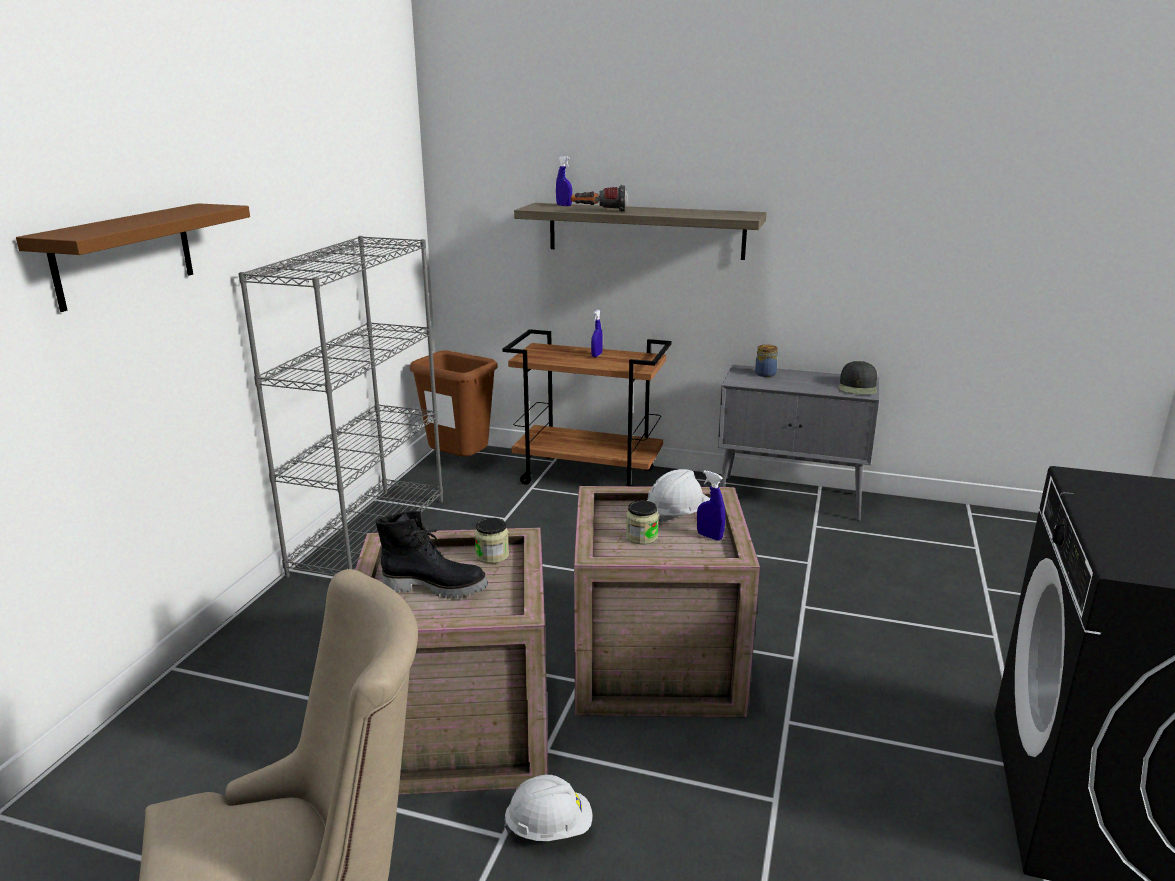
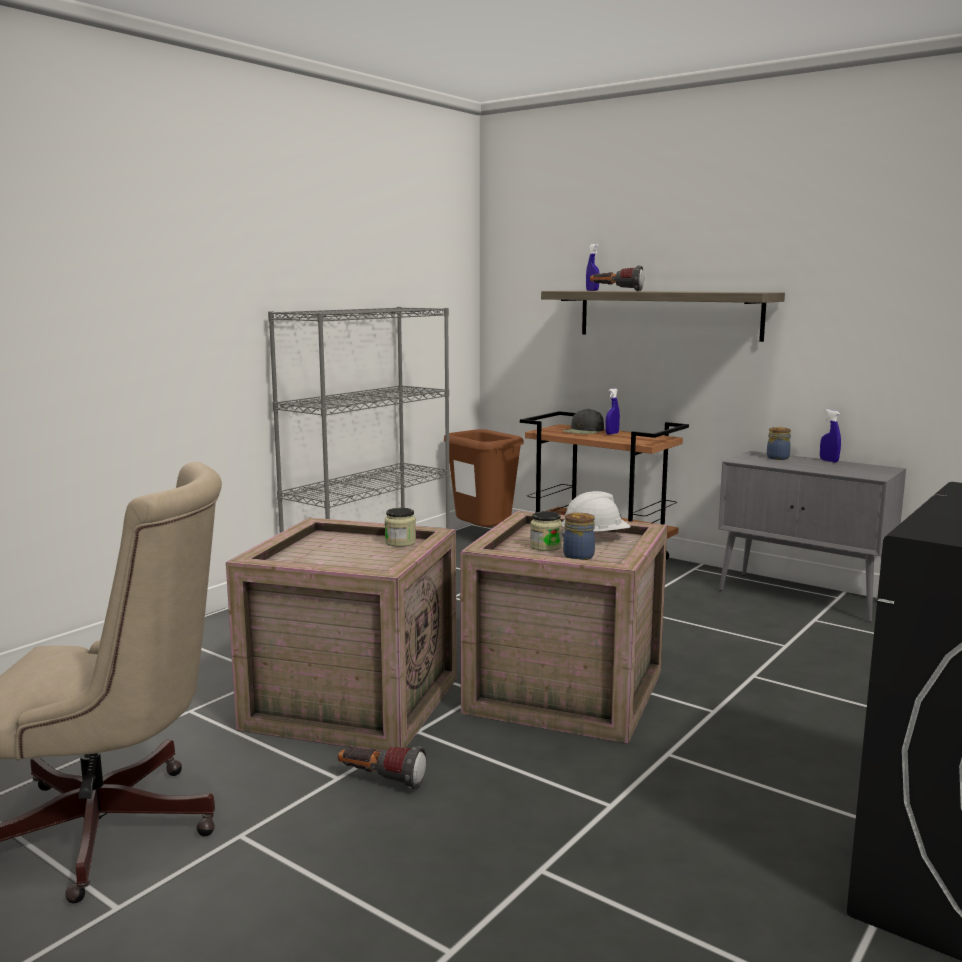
camera: 20 degrees right, 10 degrees down
brown shelf [16,203,250,312] -> none
black boot [375,511,488,598] -> none
white hard hat [504,775,592,841] -> flashlight [338,746,426,789]
blue spray bottle [697,470,725,541] -> blue spray bottle moved to [820,410,841,462]
black cap [838,361,877,395] -> black cap moved to [563,409,604,434]
none -> jar [563,513,595,560]

